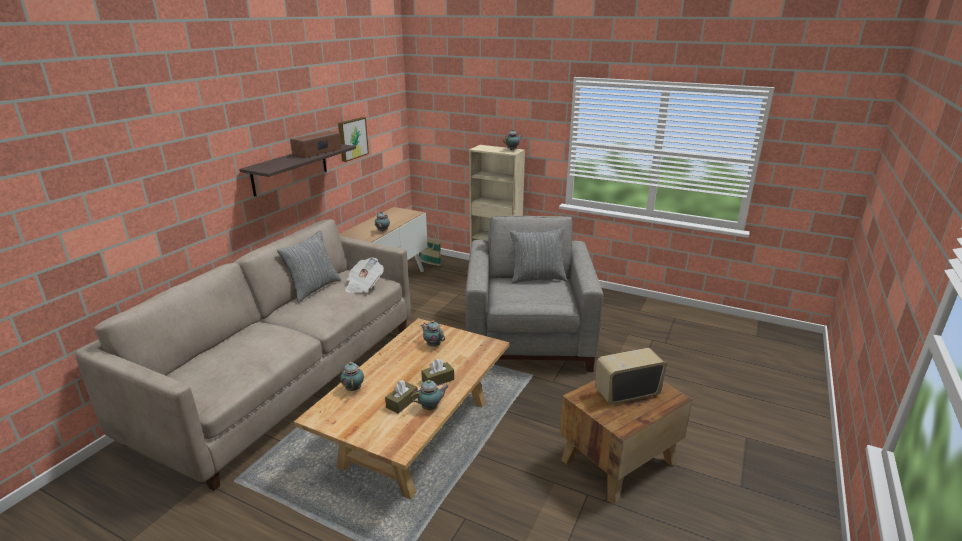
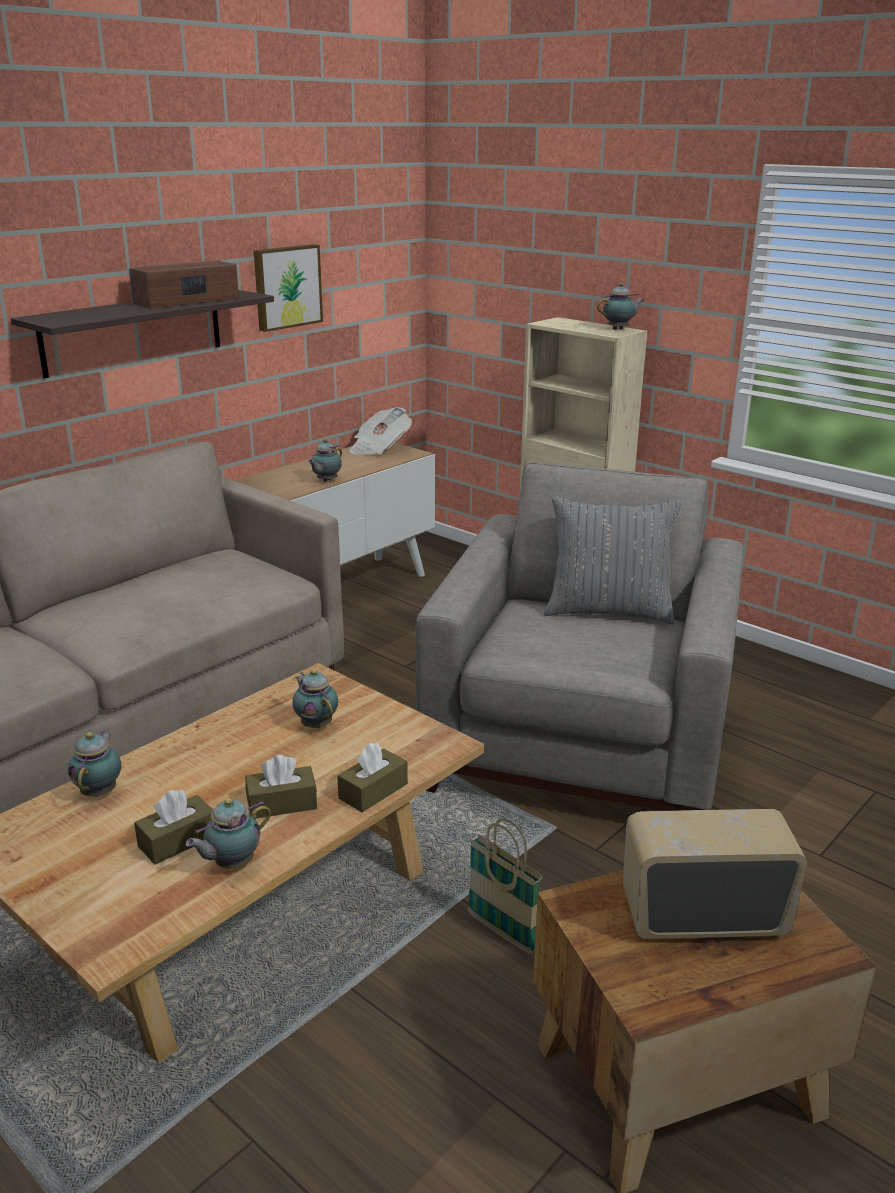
camera: 15 degrees right, 0 degrees up
grey pillow [277,230,341,303] -> none
newspaper [345,257,384,293] -> newspaper moved to [349,407,412,455]
teapot [411,380,449,410] -> teapot turned 150 degrees clockwise [186,798,271,869]
basket [421,230,441,266] -> basket moved to [467,818,543,954]
none -> brown tissue box [337,743,408,812]

